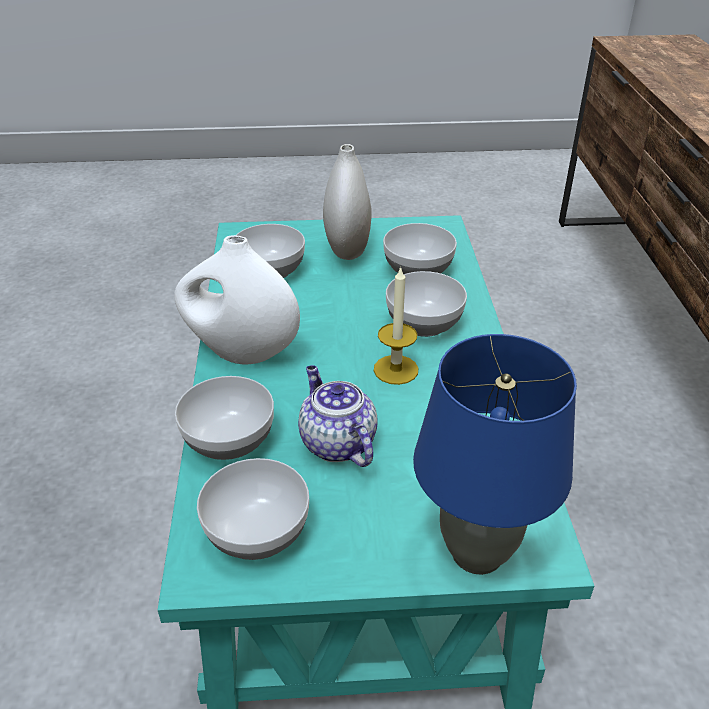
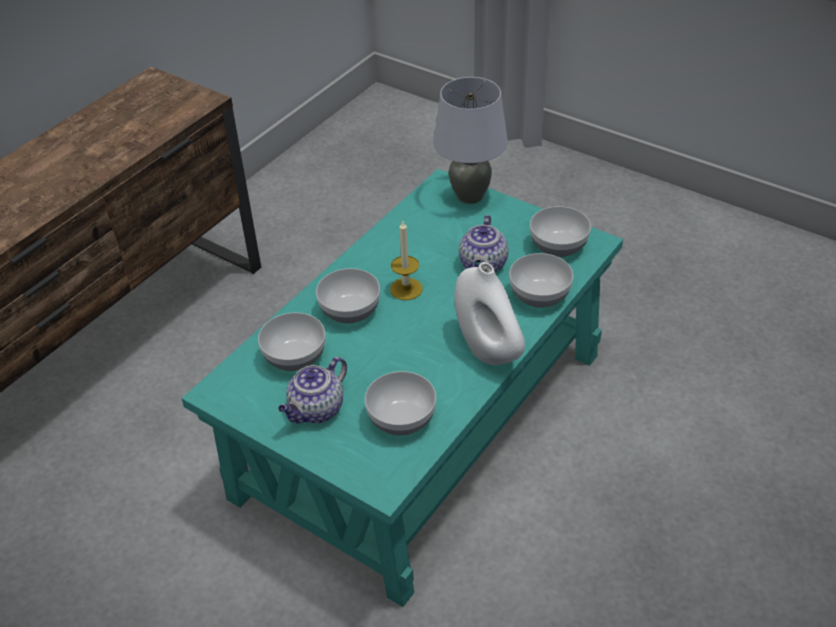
camera: 140 degrees left, 5 degrees up
white vase [323,144,372,260] -> teapot [278,357,347,423]
blue table lamp [413,334,577,575] -> grey table lamp [433,77,508,204]

